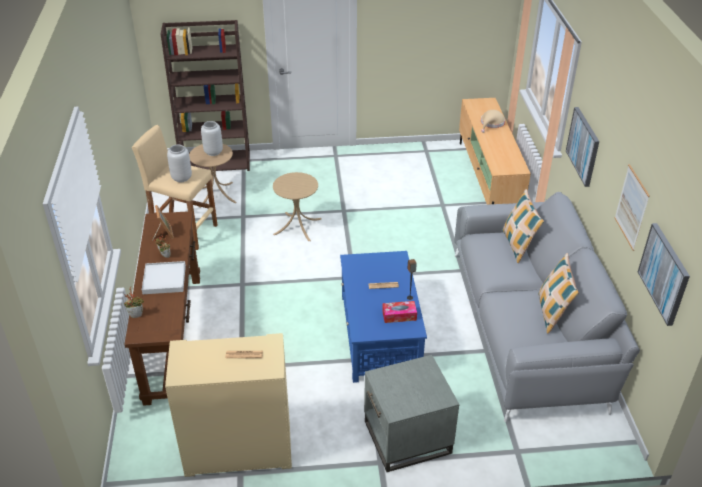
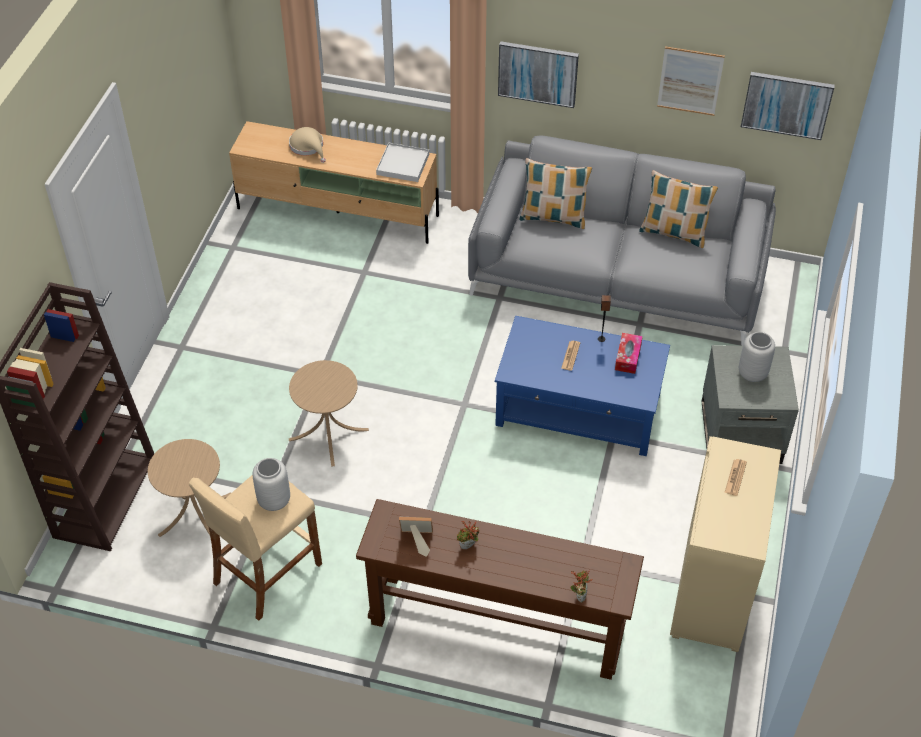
camera: 70 degrees left, 10 degrees up
white tray [142,261,186,294] -> white tray moved to [376,142,429,182]
grey vase [201,121,223,156] -> grey vase moved to [739,332,775,382]

